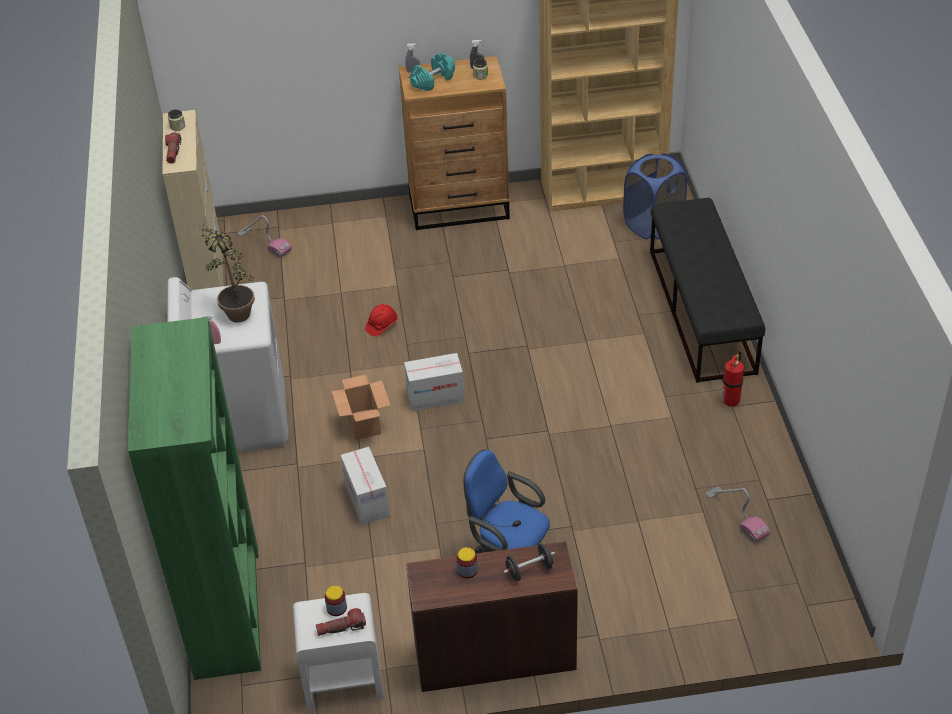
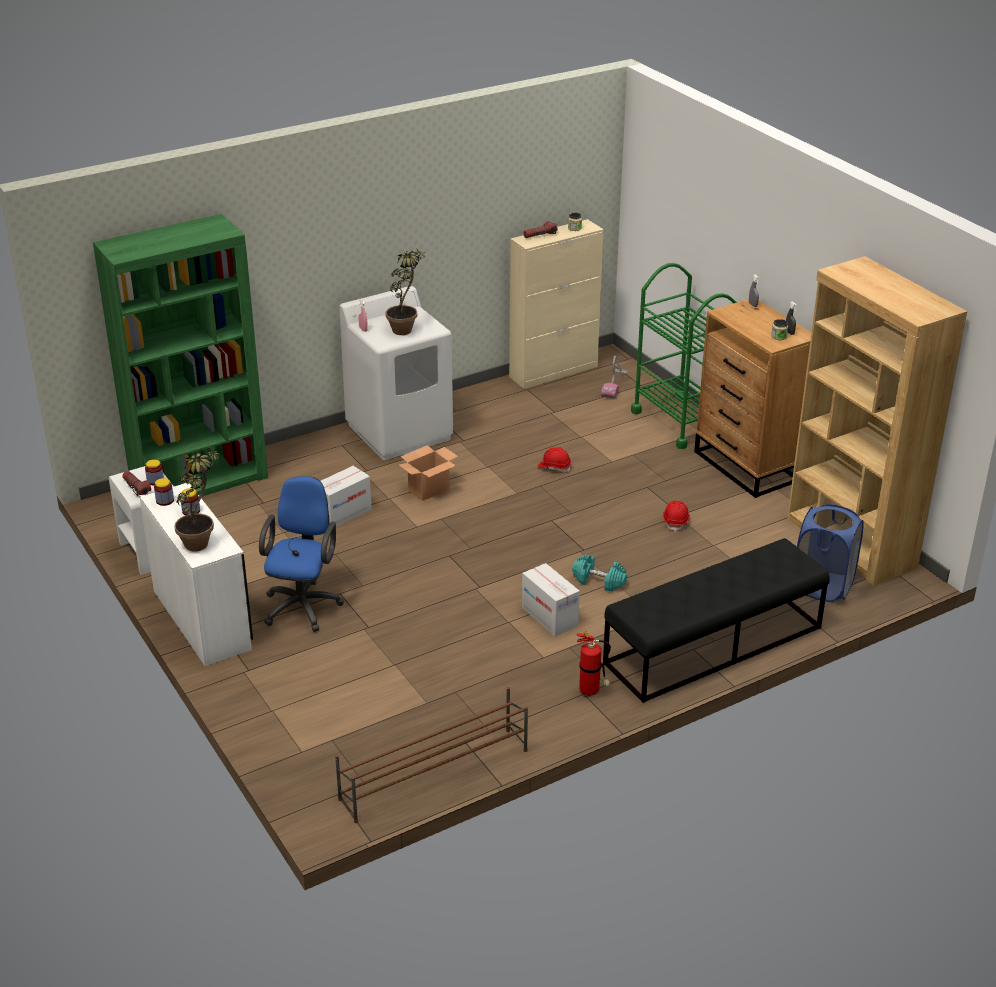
camera: 65 degrees right, 10 degrees down
cardboard box [404,353,465,411] -> cardboard box moved to [522,563,580,636]
brown desk [406,541,578,692] -> white desk [140,483,253,666]
turquoise dumbbell [410,53,455,91] -> turquoise dumbbell moved to [572,554,627,591]
black dumbbell [503,543,555,581] -> potted plant [174,447,220,551]
vacuum cleaner [705,487,770,543] -> none
none -> jar [154,478,174,506]
none -> brown shoe rack [335,687,528,823]
none -> green cart [631,263,737,449]
none -> red hard hat [663,501,690,532]

